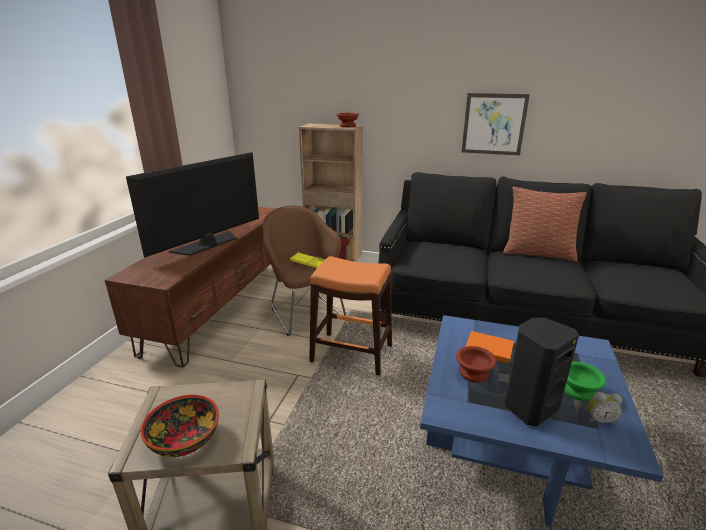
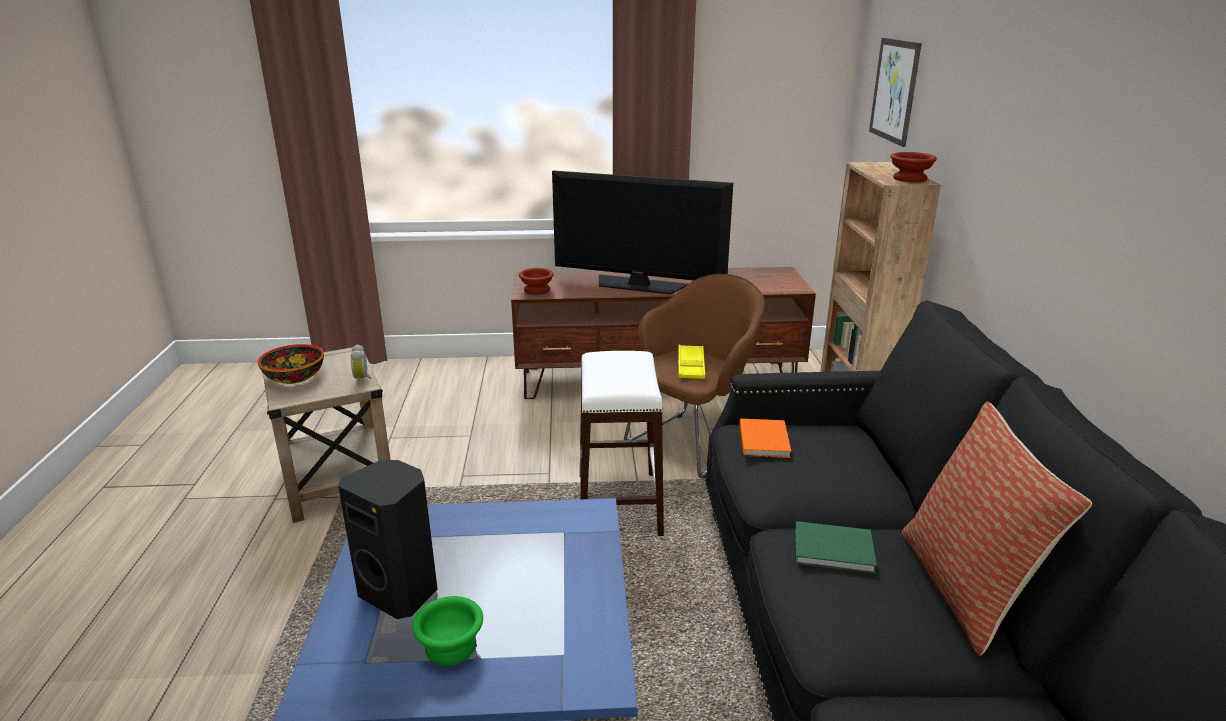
camera: 70 degrees right, 0 degrees up
orange stool [309,256,392,376] -> white stool [580,351,664,536]
brown bowl [456,346,496,383] -> brown bowl moved to [519,268,554,295]
picture [462,93,530,155] -> picture moved to [869,38,922,147]
orange book [465,331,514,363] -> orange book moved to [739,419,792,458]
alarm clock [588,392,622,425] -> alarm clock moved to [351,344,371,385]
none -> green book [795,521,877,573]

